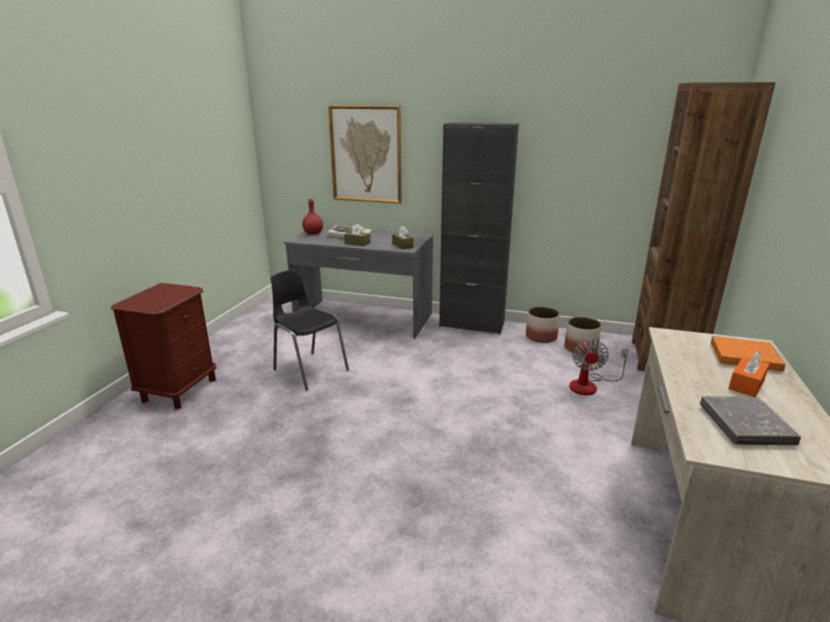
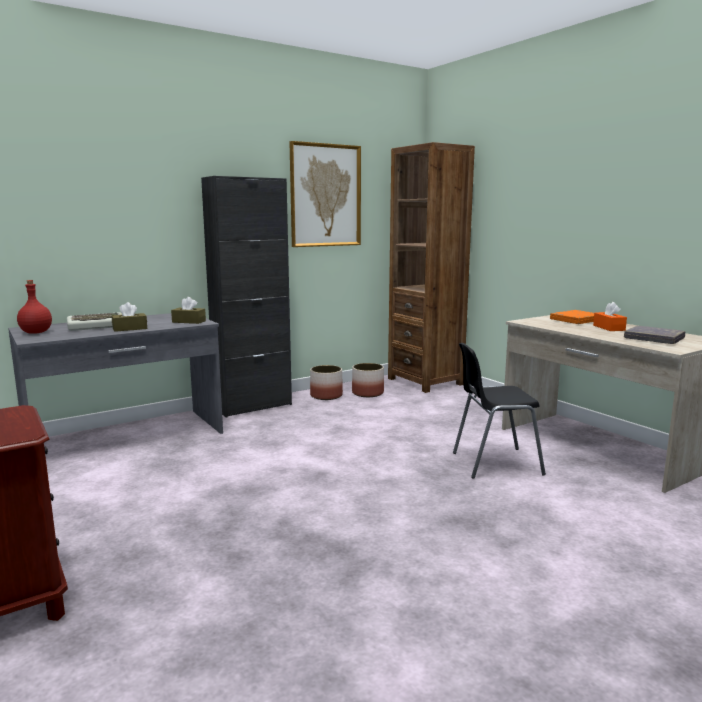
camera: 50 degrees left, 10 degrees down
black chair [271,269,349,391] -> black chair moved to [453,343,546,479]
picture [328,105,401,203] -> picture moved to [289,141,361,247]
fan [569,339,629,395] -> none

